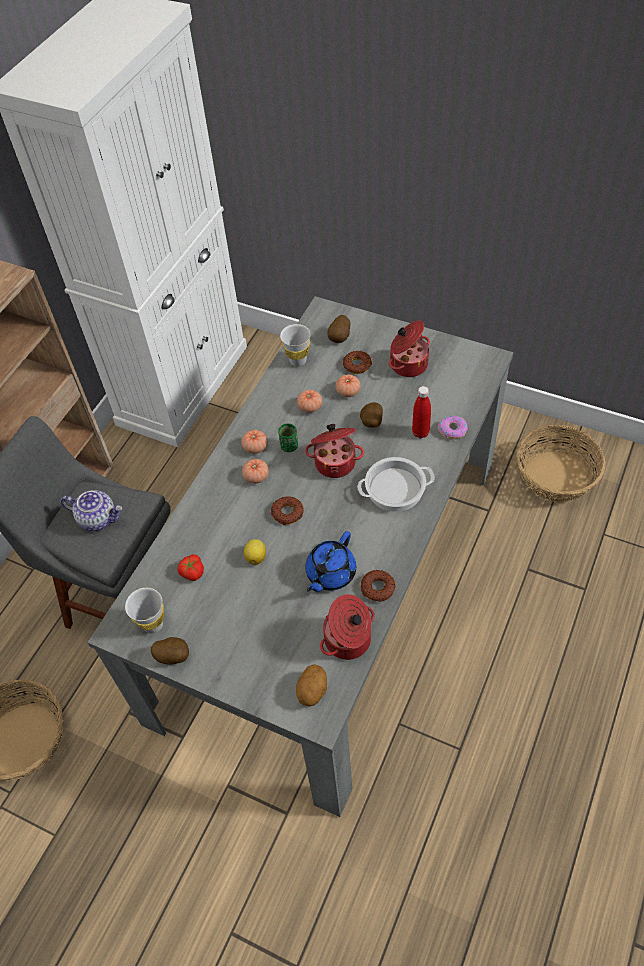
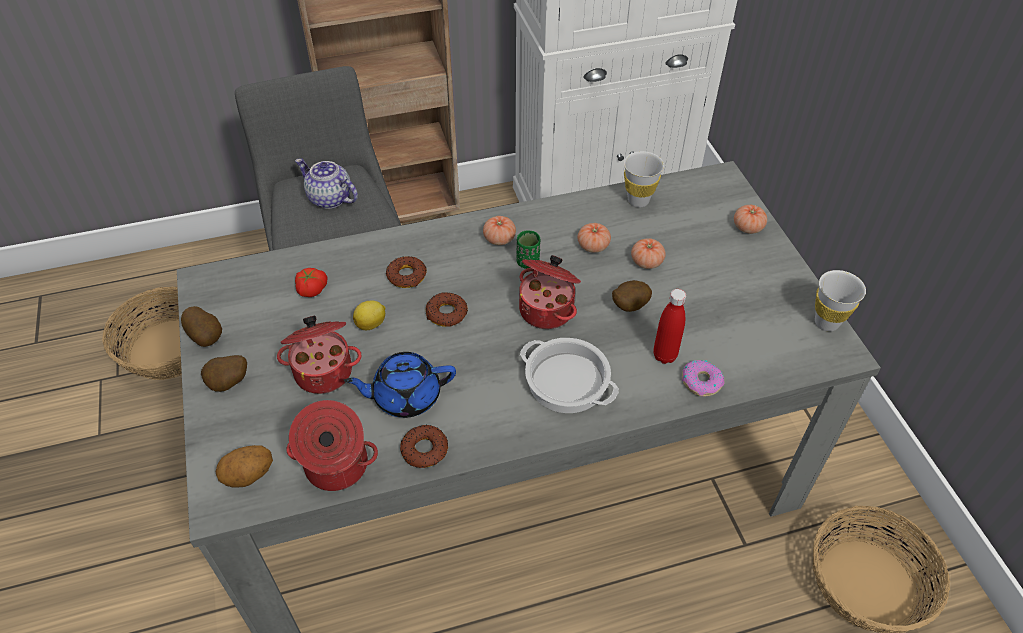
camera: 45 degrees right, 5 degrees down
teapot [61,490,123,531] -> teapot turned 150 degrees clockwise [295,158,358,209]
white cup [125,588,164,634] -> white cup moved to [815,270,866,332]
tomato [242,459,269,484] -> tomato moved to [734,205,767,234]
potato [327,315,350,343] -> potato moved to [201,355,247,392]
donut [343,351,372,374] -> donut moved to [386,256,427,288]
cooking pot [388,320,430,377] -> cooking pot moved to [277,316,362,394]

